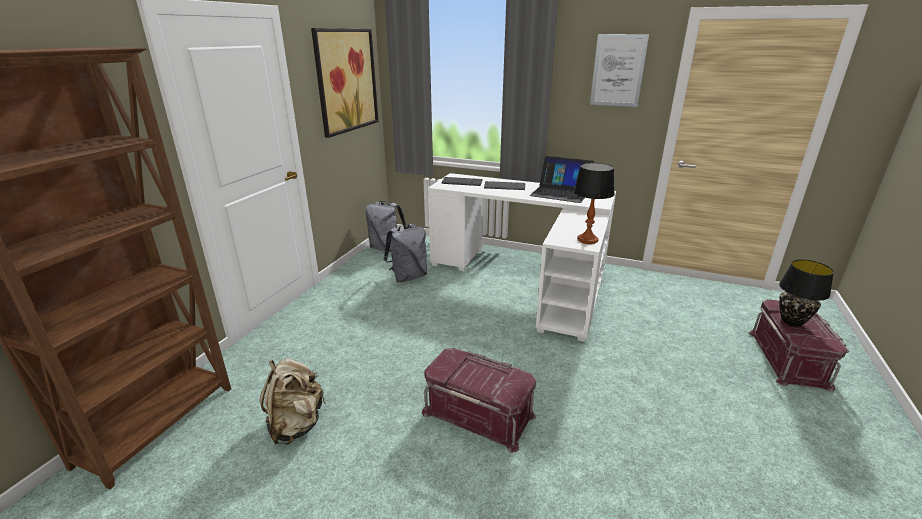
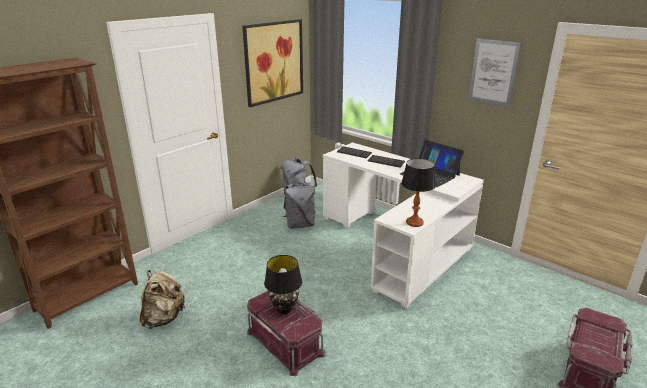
camera: 20 degrees right, 0 degrees up
black table lamp [779,259,834,327] -> black table lamp moved to [264,255,302,314]

